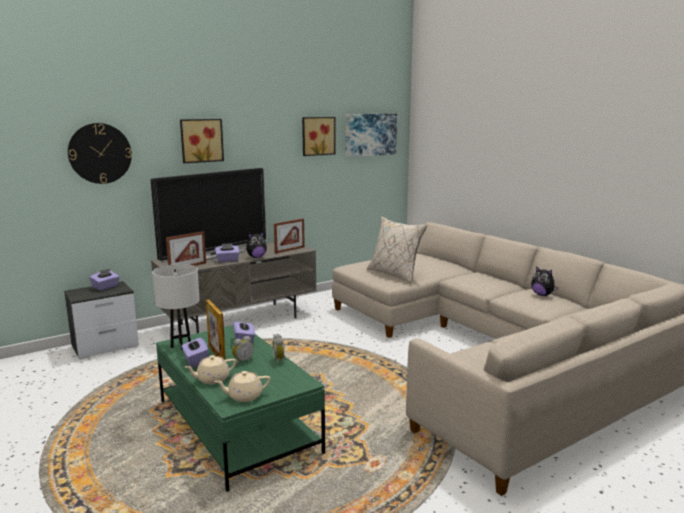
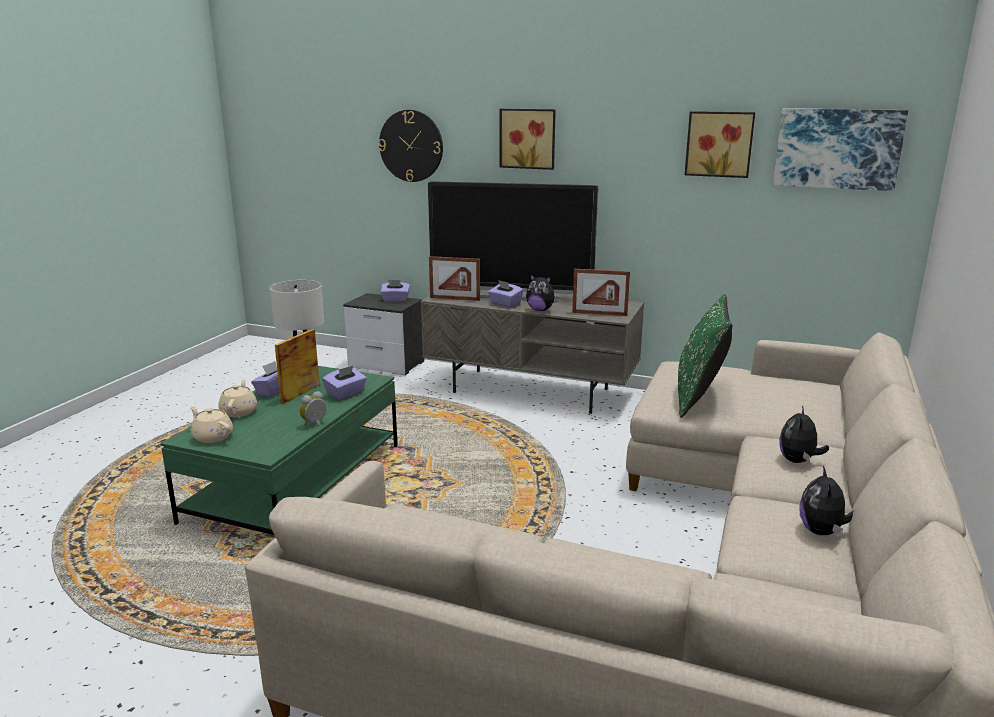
camera: 55 degrees right, 5 degrees up
beige teapot [185,355,236,384] -> beige teapot turned 60 degrees clockwise [218,379,257,417]
alarm clock [232,336,253,365] -> none
beige pillow [367,216,427,284] -> green pillow [678,295,732,418]
none -> plush toy [779,405,829,463]

